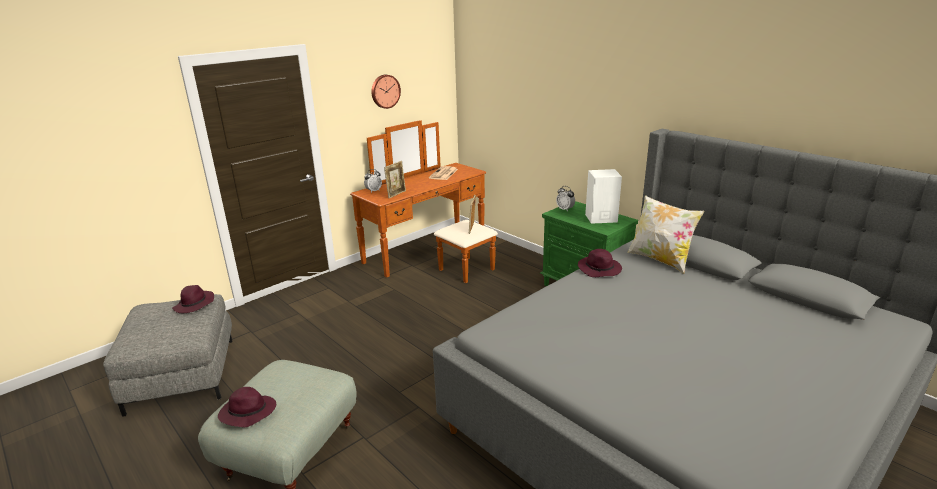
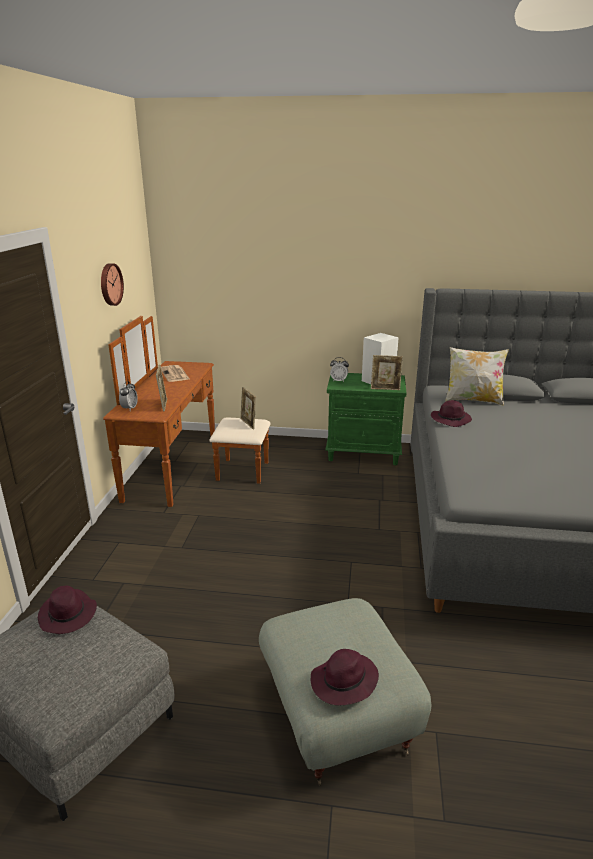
camera: 40 degrees left, 0 degrees up
none -> picture frame [371,355,403,390]

